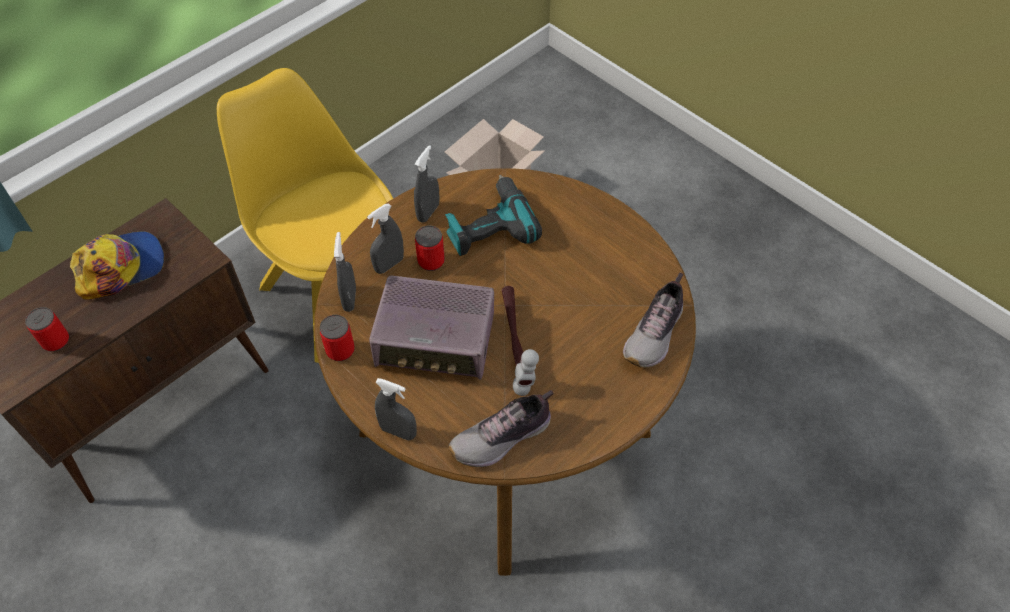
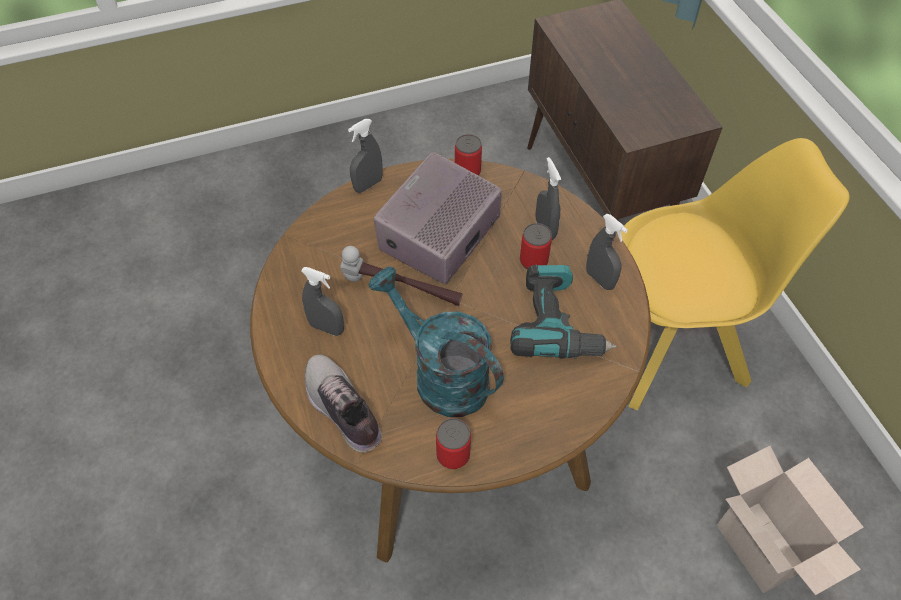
camera: 115 degrees right, 0 degrees up
can [25,307,69,352] -> can moved to [436,418,471,469]
cap [70,231,164,300] -> none
grey spray bottle [334,232,356,312] -> grey spray bottle moved to [301,267,344,336]
shoe [449,390,553,467] -> none
none -> turquoise watering can [369,266,504,417]

